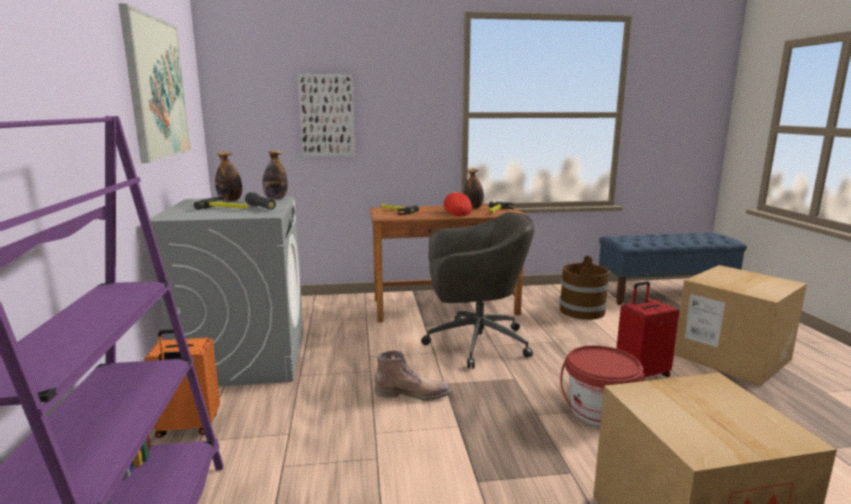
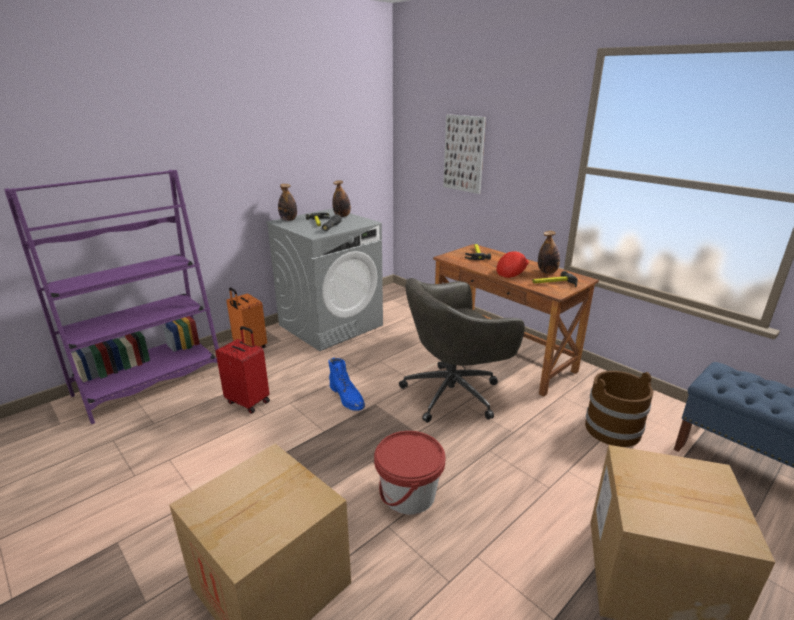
camera: 55 degrees right, 10 degrees up
picture [119,4,191,163] -> none
bottle [262,151,288,199] -> bottle moved to [278,184,297,221]
brown boot [374,350,451,401] -> blue boot [328,358,365,411]
grey office chair [421,212,534,368] -> grey office chair turned 105 degrees clockwise [399,278,525,423]
red suitcase [616,281,680,378] -> red suitcase moved to [216,326,270,414]

